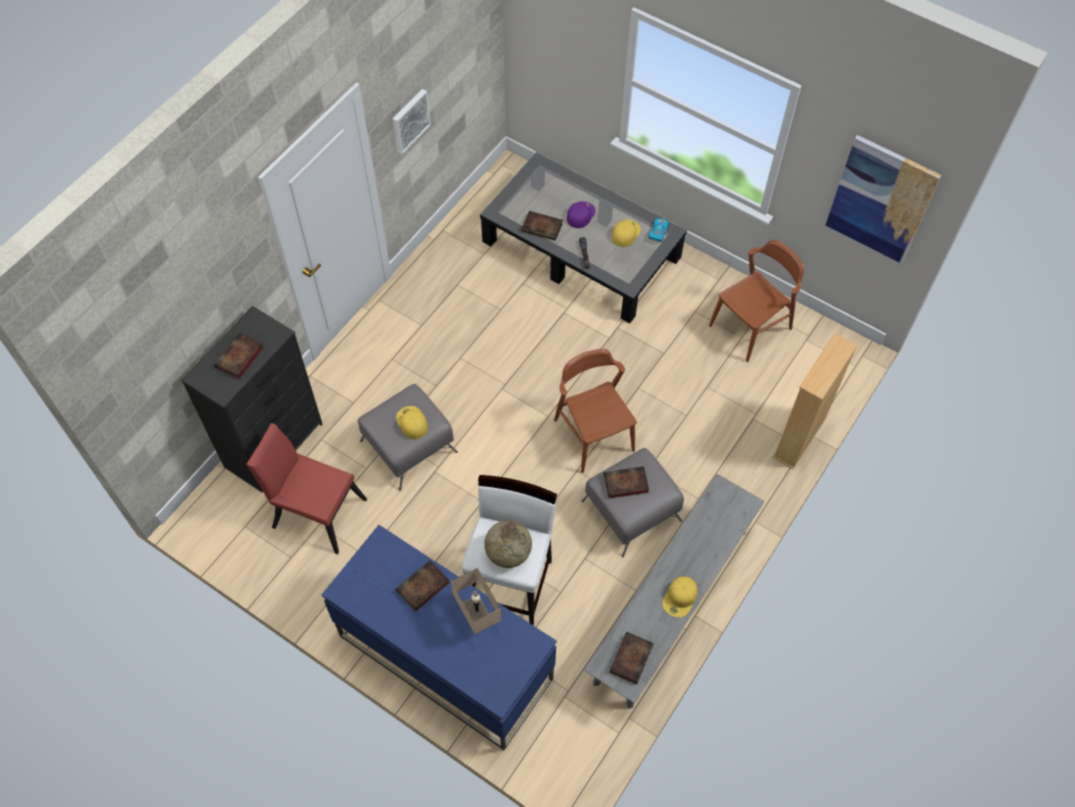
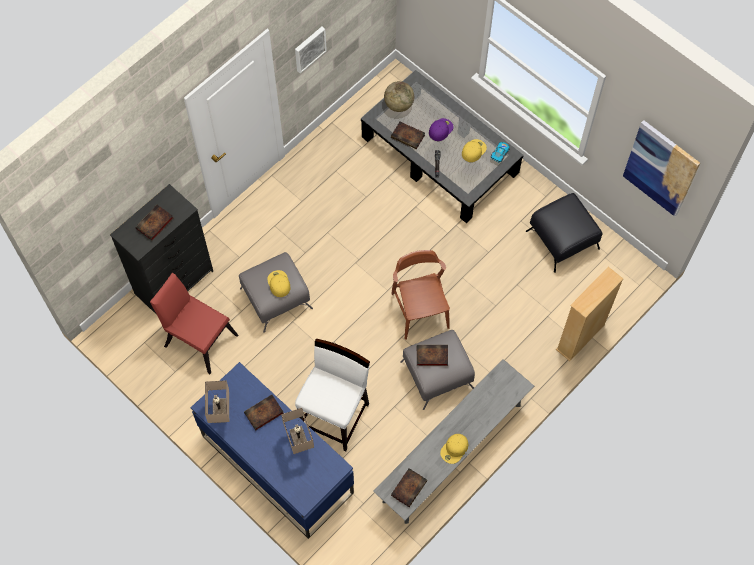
camera: 10 degrees right, 5 degrees up
globe [484,520,532,568] -> globe moved to [384,81,414,112]
brown chair [709,240,804,362] -> black ottoman [526,193,603,273]
none -> beige table lamp [205,380,229,423]

